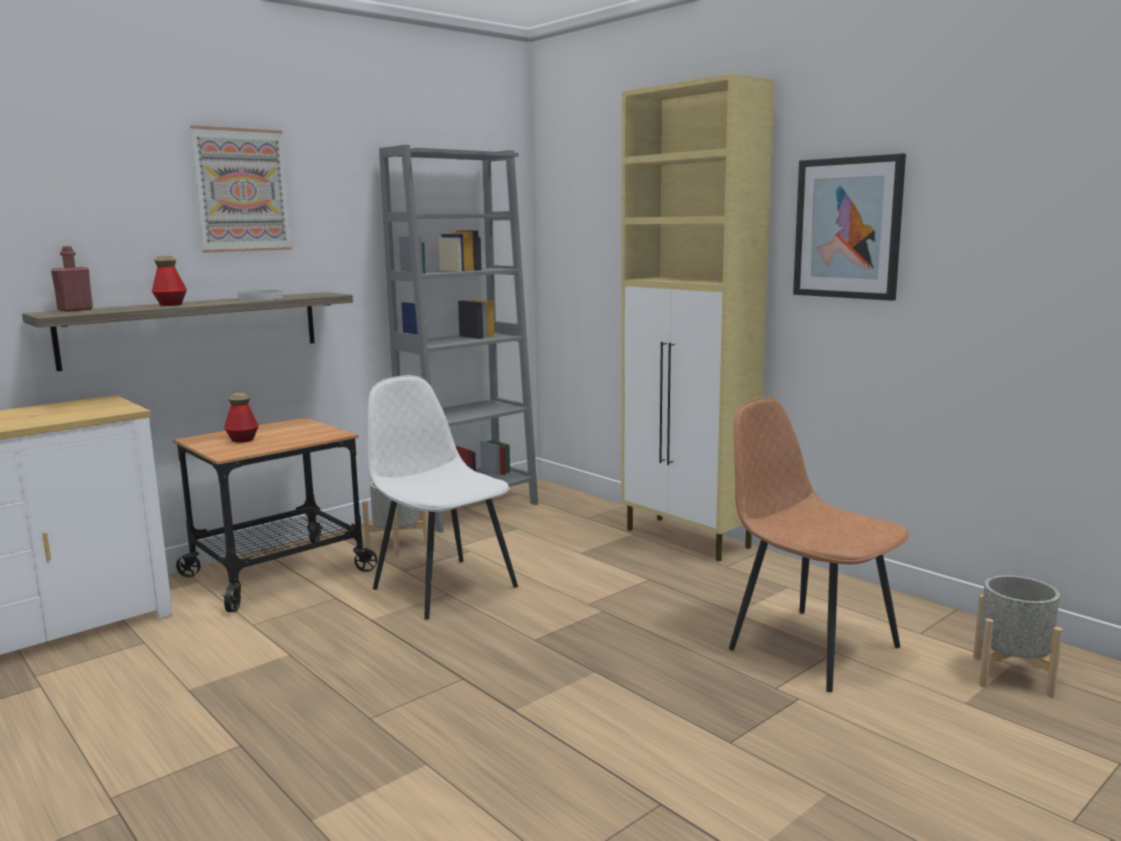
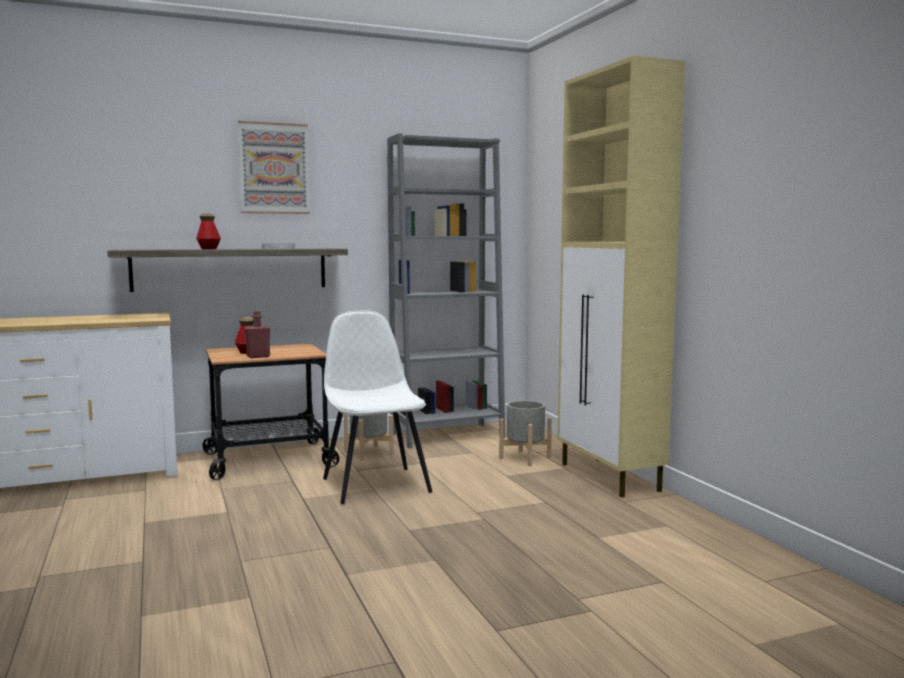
camera: 20 degrees right, 5 degrees down
red bottle [51,246,93,312] -> red bottle moved to [245,311,270,358]
brown chair [729,397,909,692] -> none
picture [793,153,906,301] -> none
grey planter [973,575,1063,697] -> grey planter moved to [499,401,552,466]

